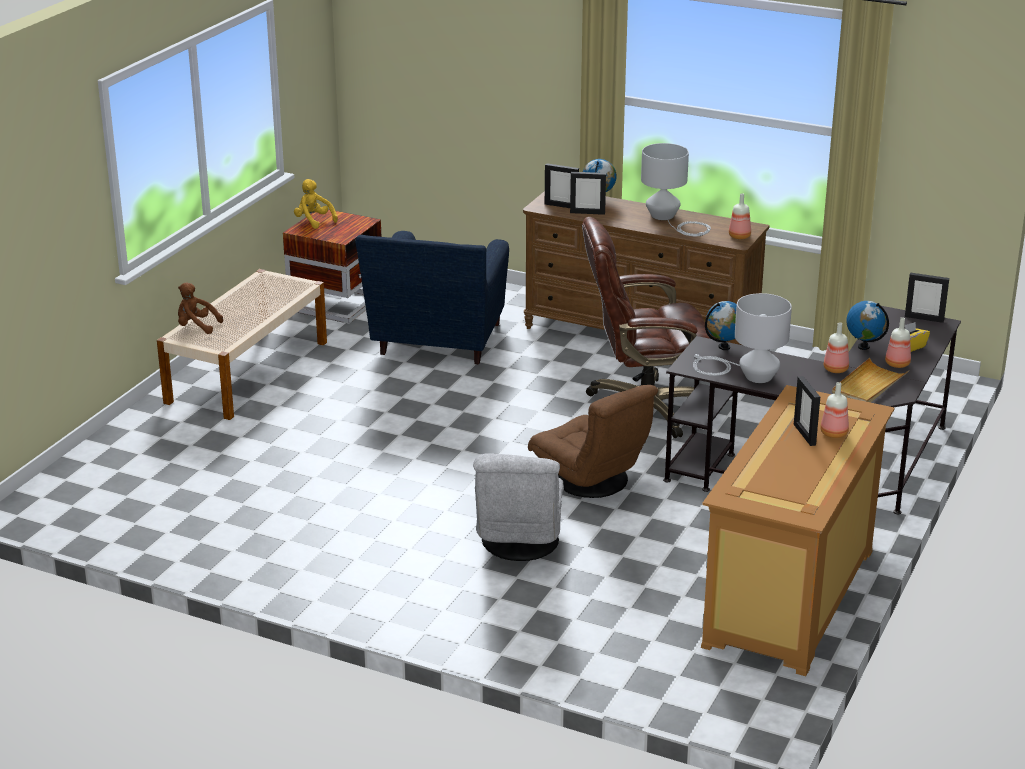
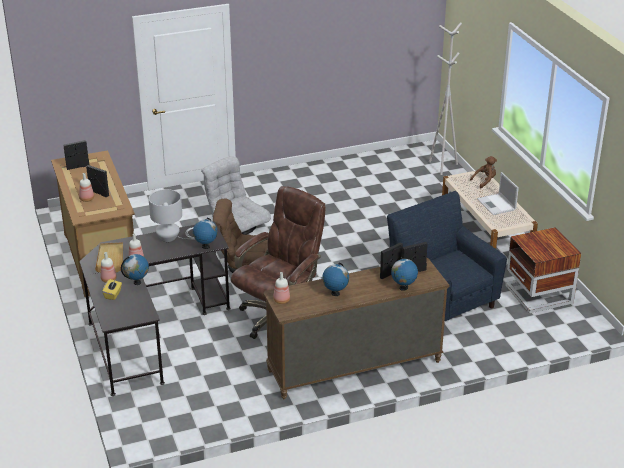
camera: 135 degrees right, 5 degrees up
yellow plush toy [294,179,338,229] -> none
grey table lamp [641,143,711,236] -> globe [322,263,349,296]
picture frame [905,272,949,323] -> picture frame moved to [63,140,89,170]
none -> grey clothes rack [429,22,462,175]
none -> laptop [477,172,519,215]

